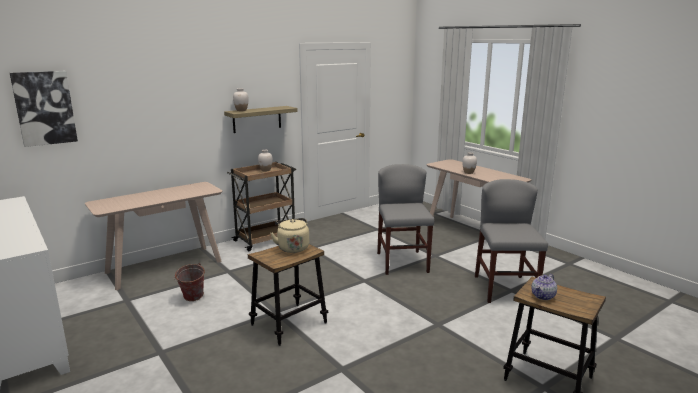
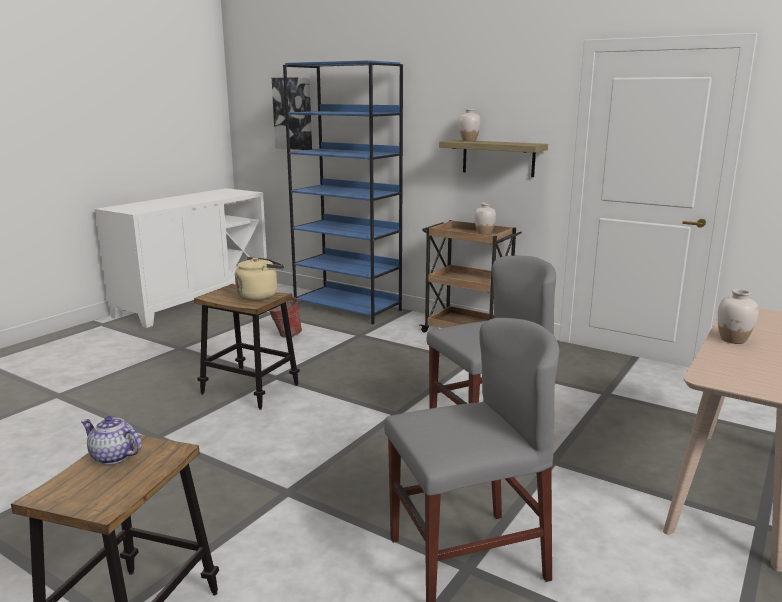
camera: 70 degrees right, 0 degrees up
beige console table [85,182,223,290] -> blue bookcase [283,60,403,325]

